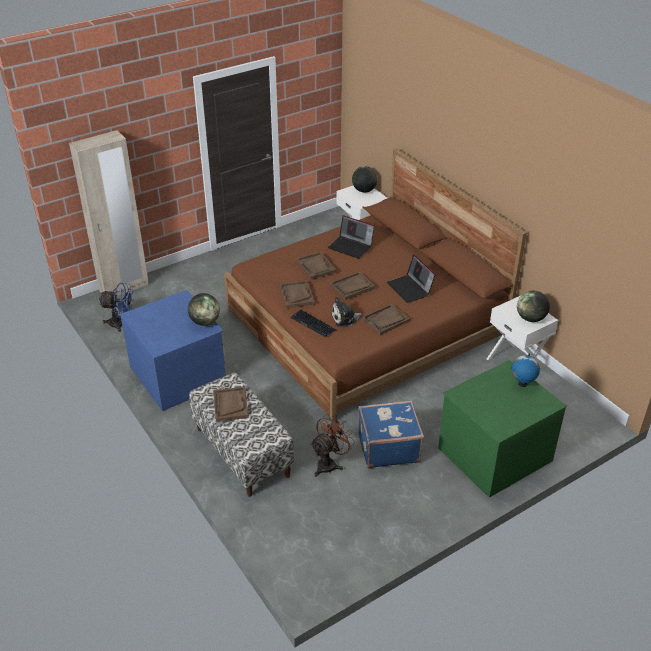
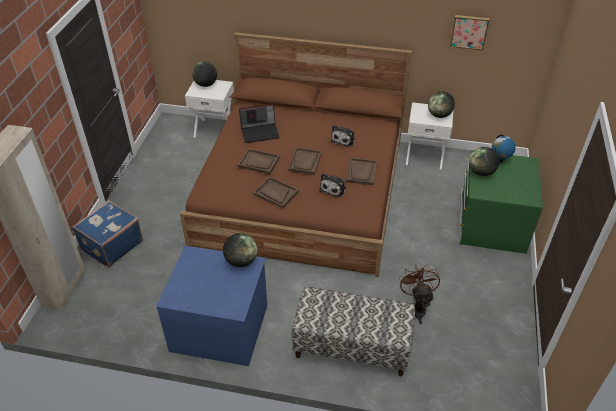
camera: 45 degrees left, 5 degrees up
blue fan [99,283,134,332] -> none
brown tray [213,387,249,422] -> none
keyboard [290,310,335,337] -> none
blue suitcase [358,400,424,468] -> blue suitcase moved to [72,200,143,268]
laptop [387,254,436,303] -> plush toy [331,125,355,147]
none -> picture [450,15,489,50]
none -> globe [469,147,500,176]

